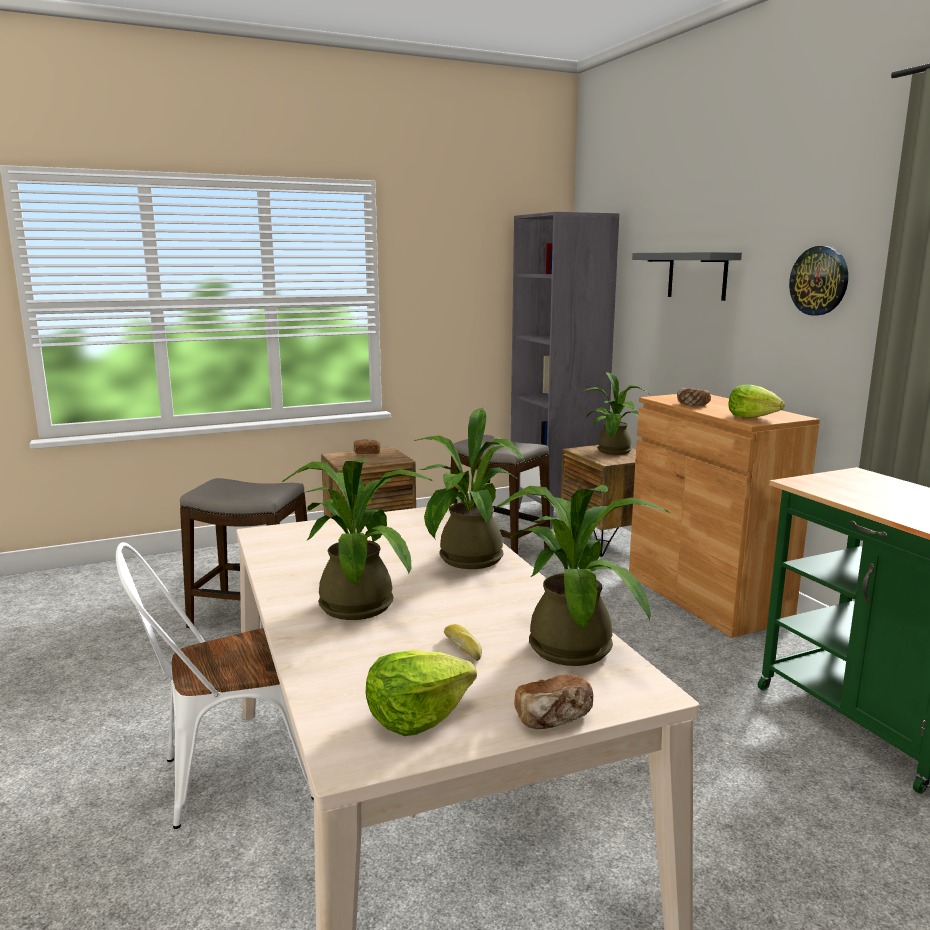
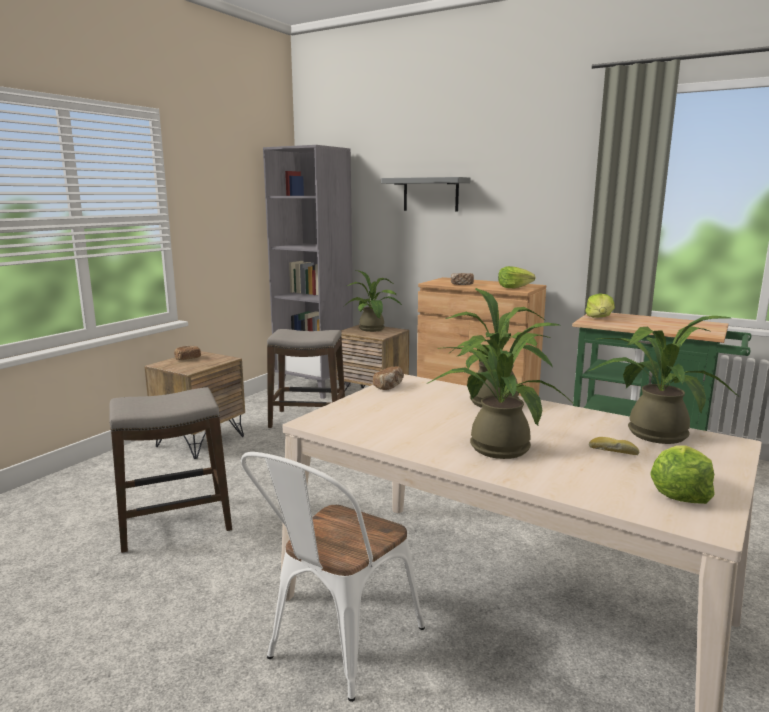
camera: 35 degrees left, 0 degrees up
bread [514,674,593,729] -> bread moved to [373,366,404,390]
wall clock [789,246,848,316] -> none
none -> lettuce [585,294,615,318]

